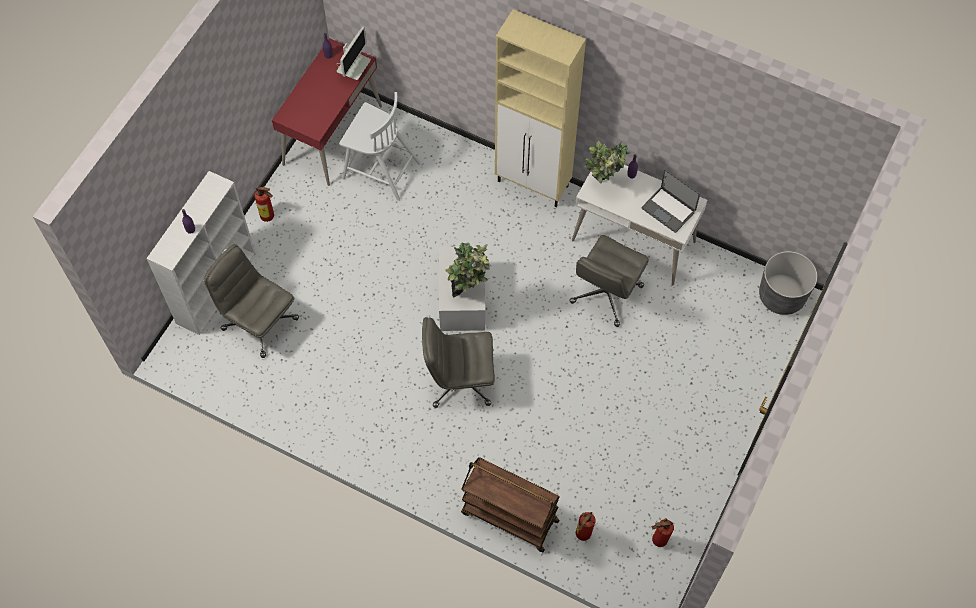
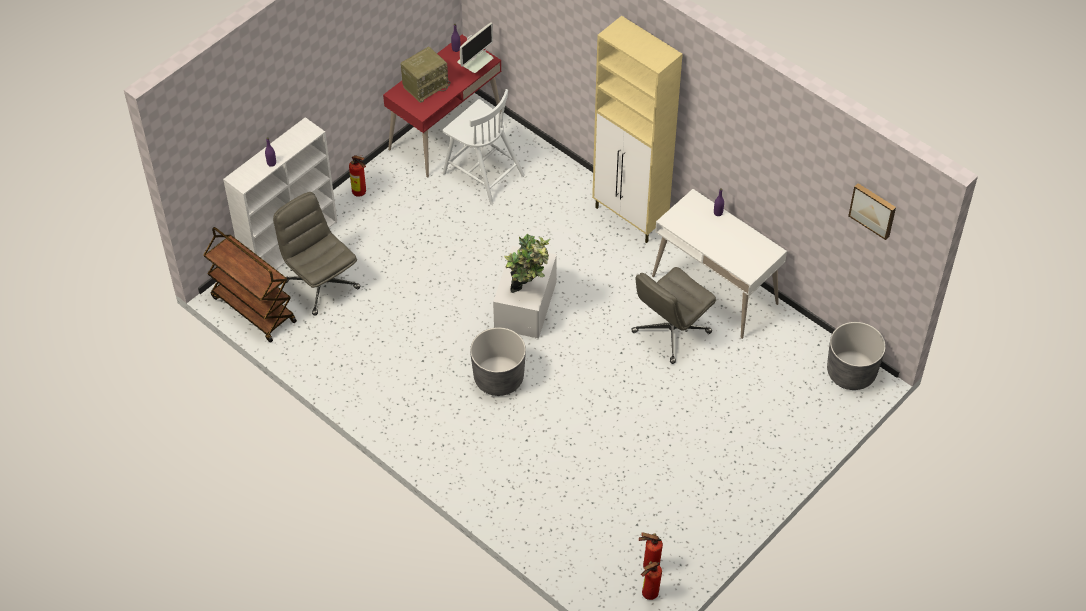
camera: 15 degrees right, 10 degrees down
grey office chair [422,317,495,408] -> grey planter [470,327,526,396]
brown cart [461,458,560,552] -> brown cart moved to [203,227,297,343]
fire extinguisher [576,512,596,541] -> fire extinguisher moved to [641,561,662,600]
potted plant [584,141,630,183] -> none
laptop [642,169,700,233] -> none
none -> radio [401,47,451,103]
none -> picture [848,183,896,240]

